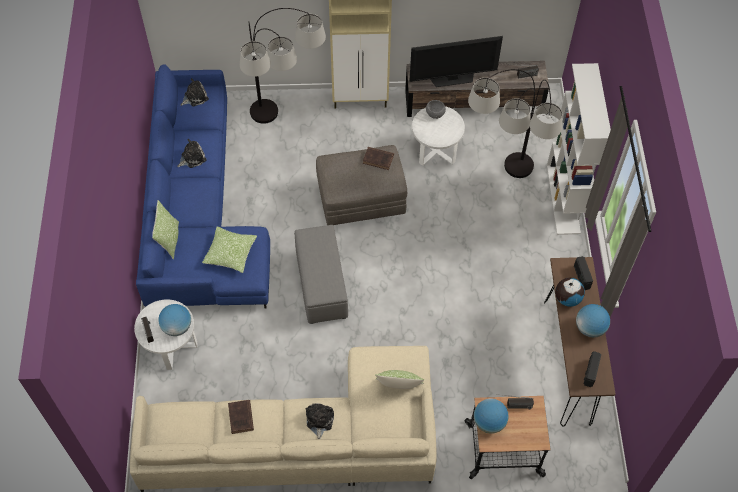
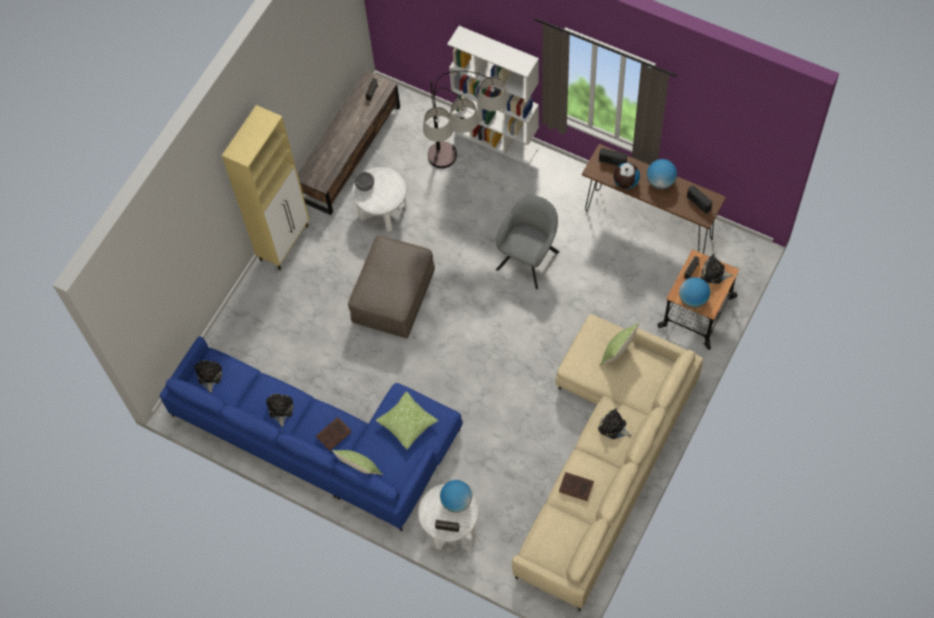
camera: 55 degrees left, 5 degrees up
floor lamp [240,8,326,124] -> none
grey ottoman [294,225,348,324] -> none
brown book [363,147,394,170] -> brown book moved to [316,417,351,451]
television [410,36,503,87] -> none
none -> grey armchair [496,195,559,289]
none -> plush toy [701,254,733,284]

